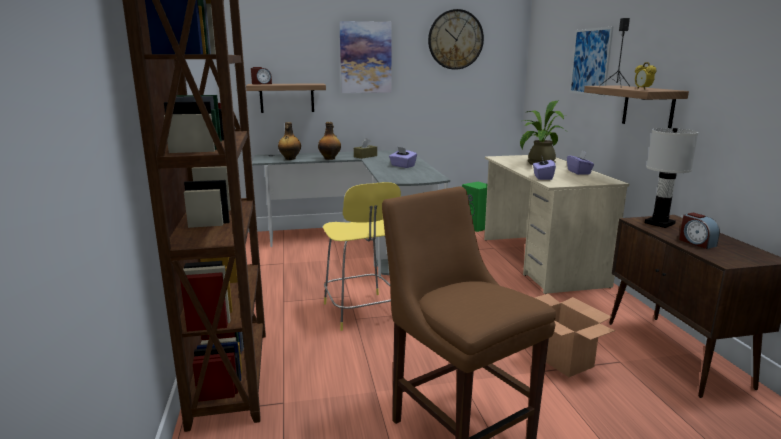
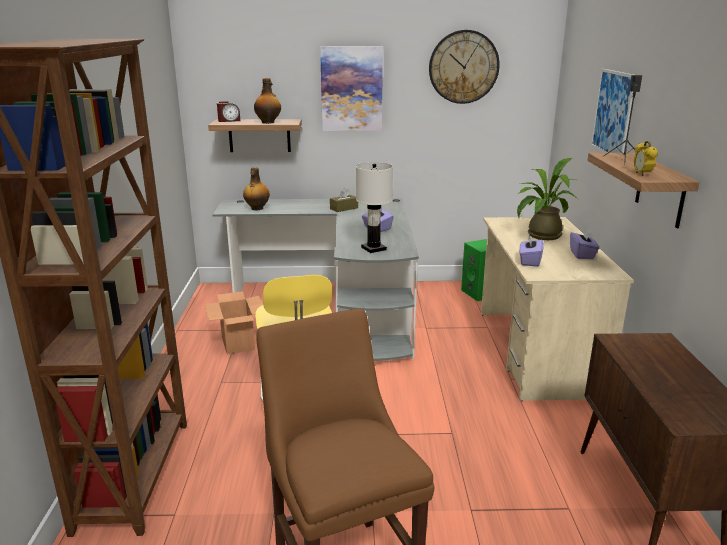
camera: 10 degrees right, 5 degrees up
bottle [318,122,341,160] -> bottle moved to [254,78,281,124]
cardboard box [532,294,615,377] -> cardboard box moved to [205,291,263,354]
white table lamp [645,128,699,228] -> white table lamp moved to [356,162,393,253]
alarm clock [679,213,720,249] -> none

